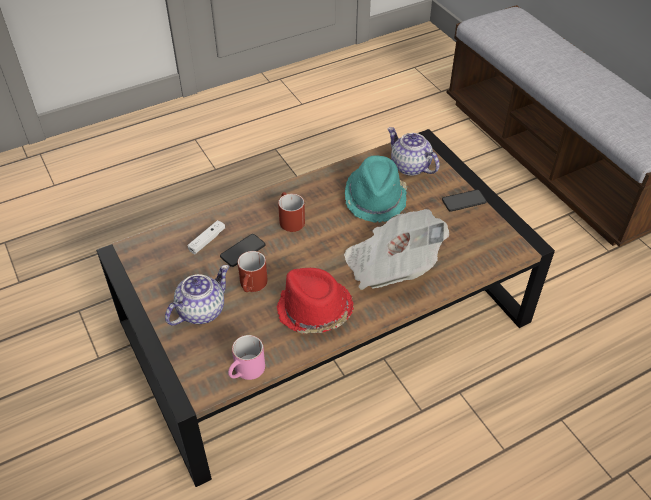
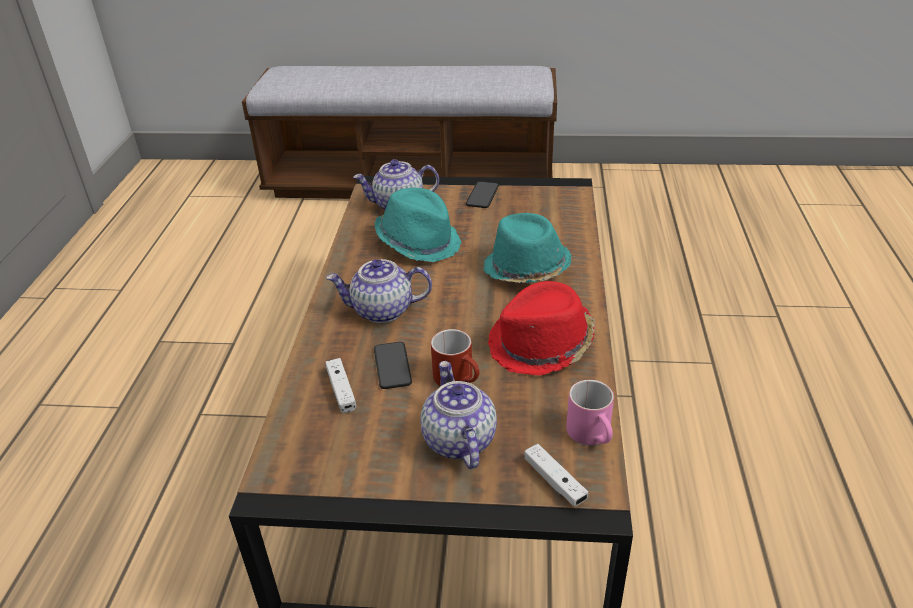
camera: 55 degrees left, 10 degrees down
red mug [278,192,305,232] -> teapot [326,259,432,323]
newspaper [344,209,449,290] -> turquoise hat [483,213,572,283]
none -> white game controller [524,444,588,506]

